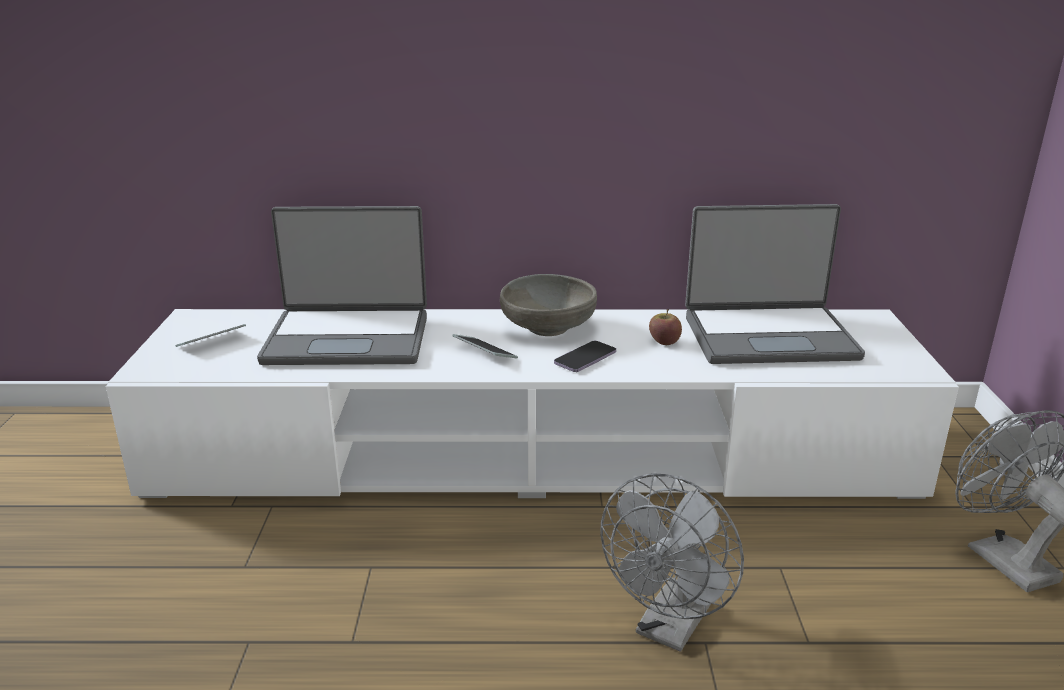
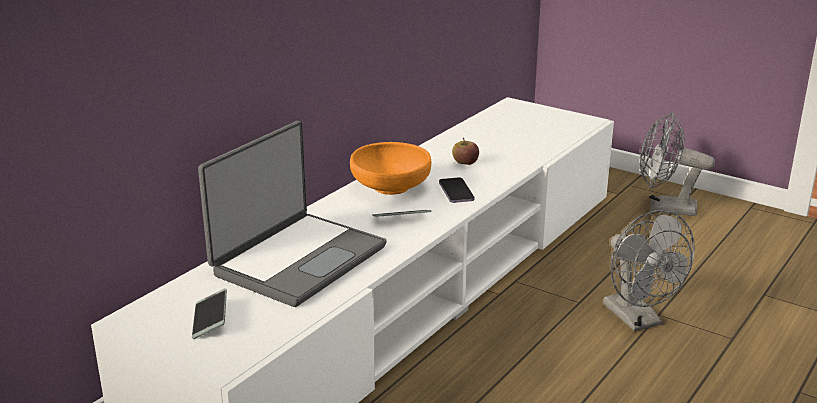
camera: 55 degrees left, 0 degrees up
grey bowl [500,274,597,336] -> orange bowl [350,142,431,195]
laptop [685,204,865,364] -> none

